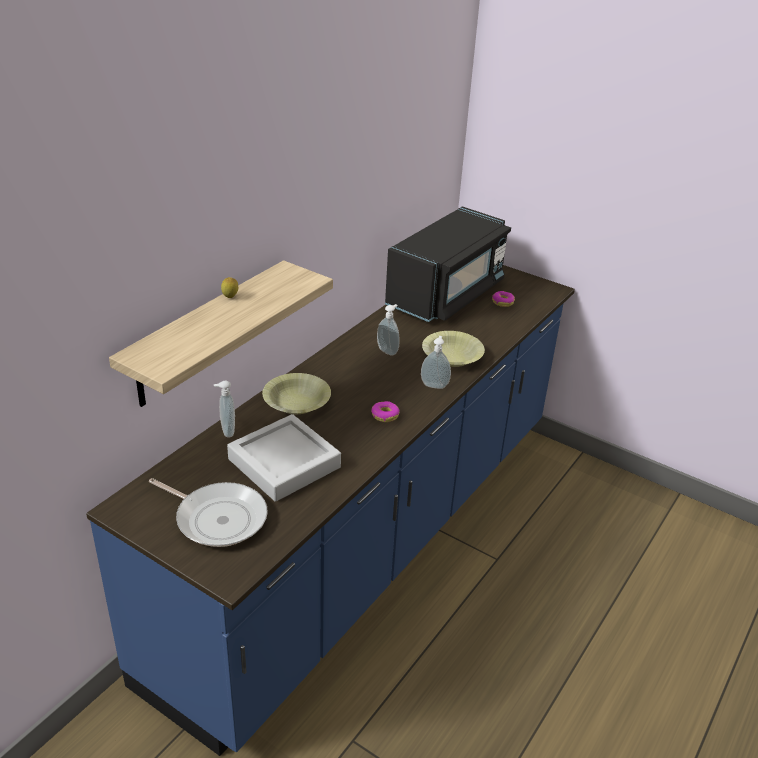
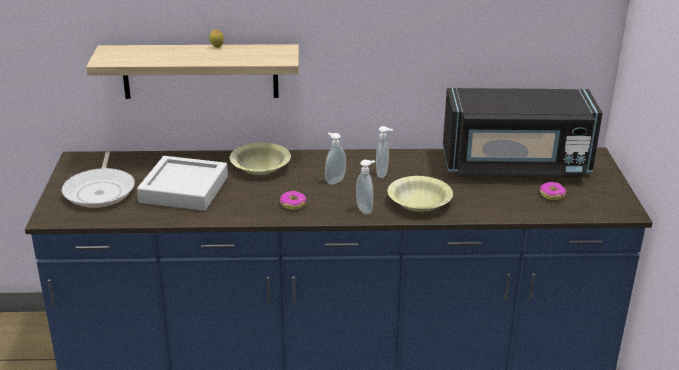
camera: 55 degrees right, 5 degrees down
soap dispenser [214,381,235,438] -> soap dispenser moved to [325,132,346,185]

